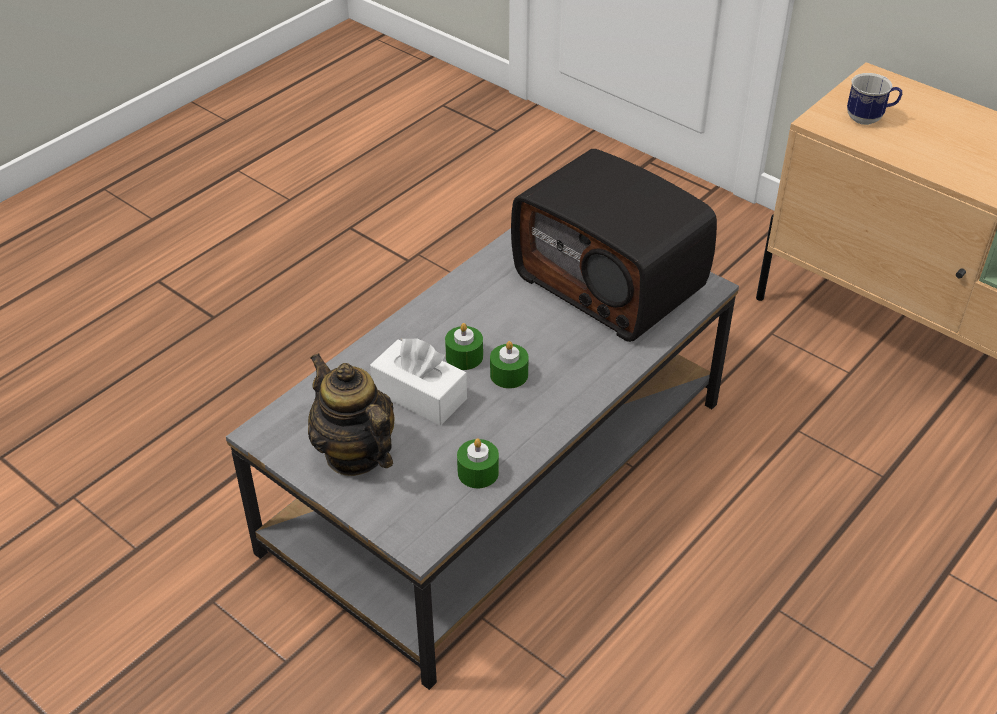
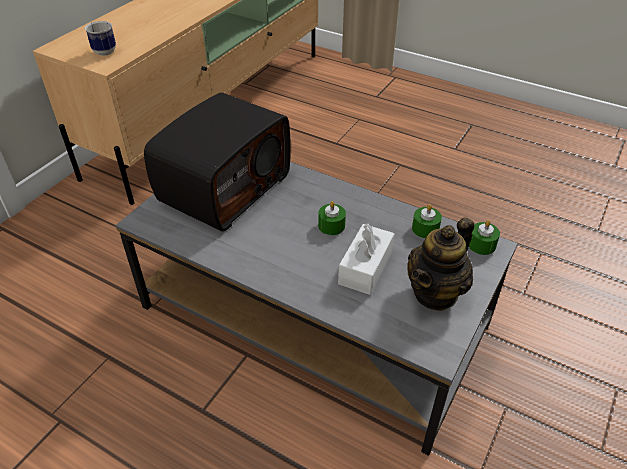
camera: 100 degrees left, 0 degrees up
green candle [445,323,483,370] -> green candle moved to [469,220,500,255]

